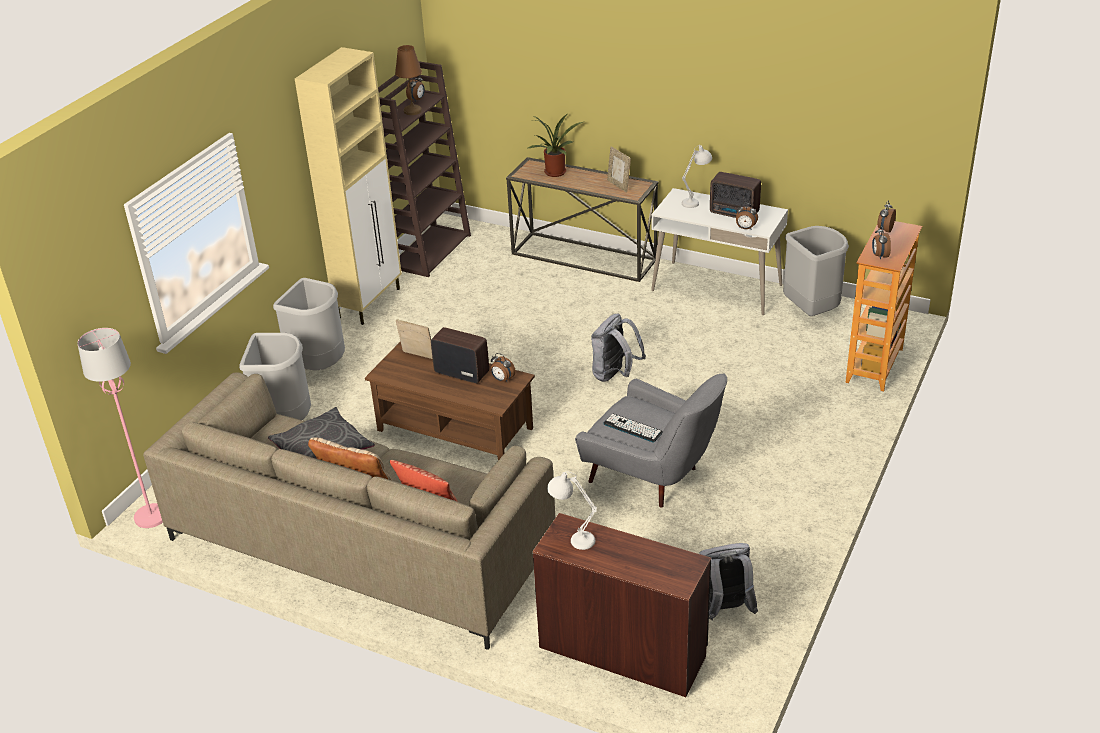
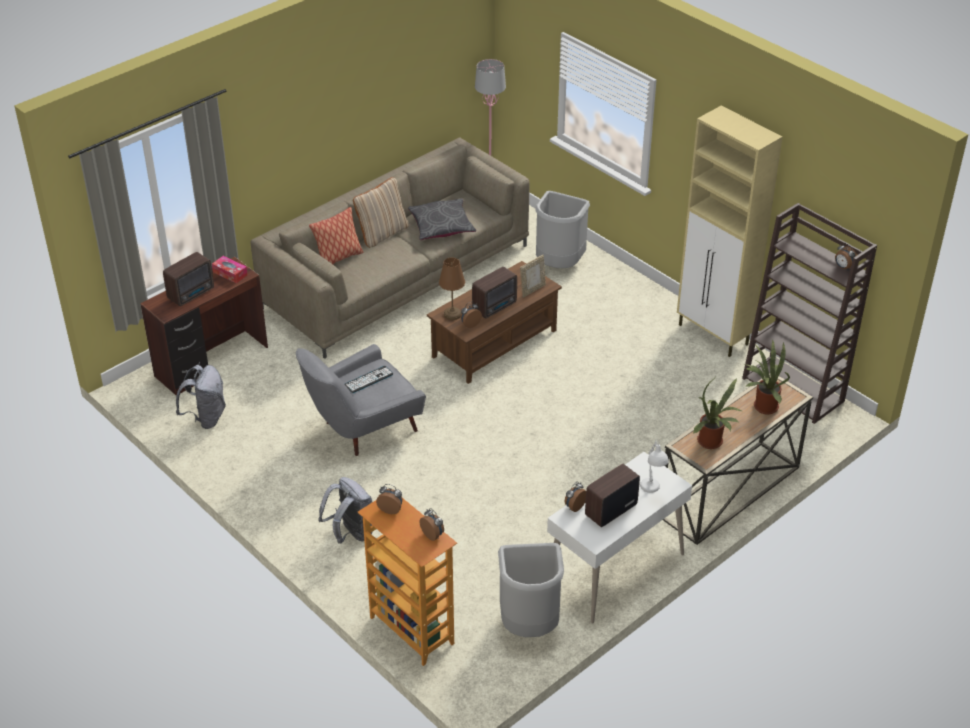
camera: 110 degrees right, 5 degrees up
grey trash can [273,278,345,370] -> none
brown table lamp [395,45,422,115] -> brown table lamp moved to [439,257,465,320]
white table lamp [547,471,597,550] -> tissue box [212,256,248,284]
grey backpack [591,313,646,382] -> grey backpack moved to [318,477,372,544]
picture frame [607,146,631,192] -> potted plant [693,378,741,449]
none -> radio [163,252,214,306]

